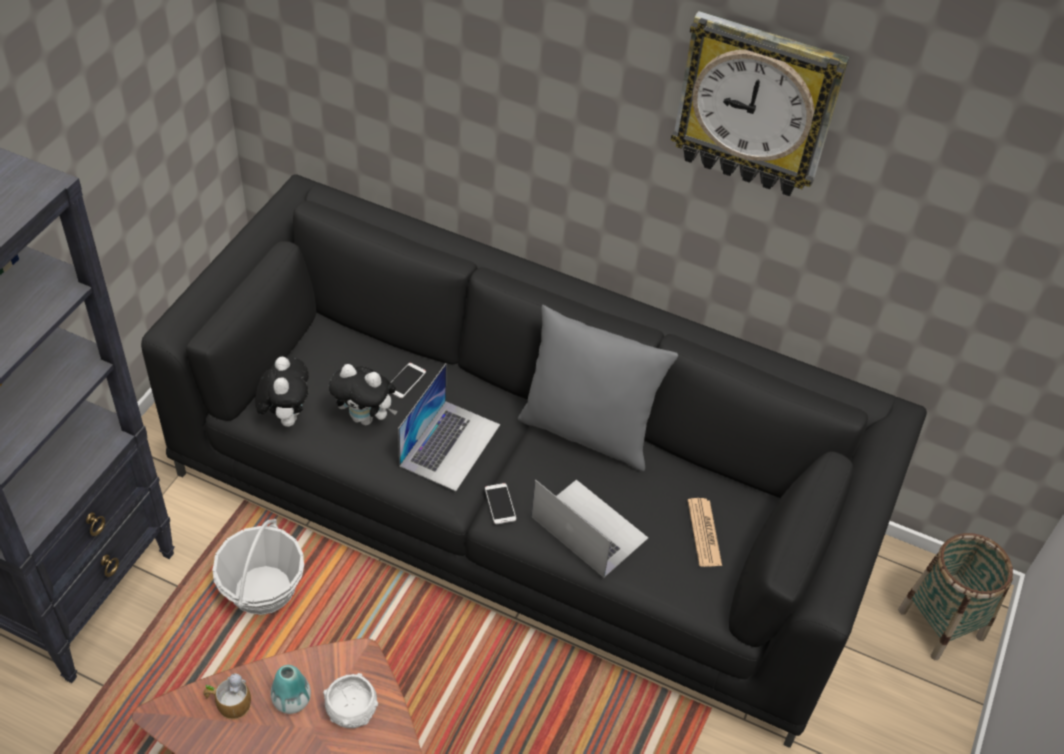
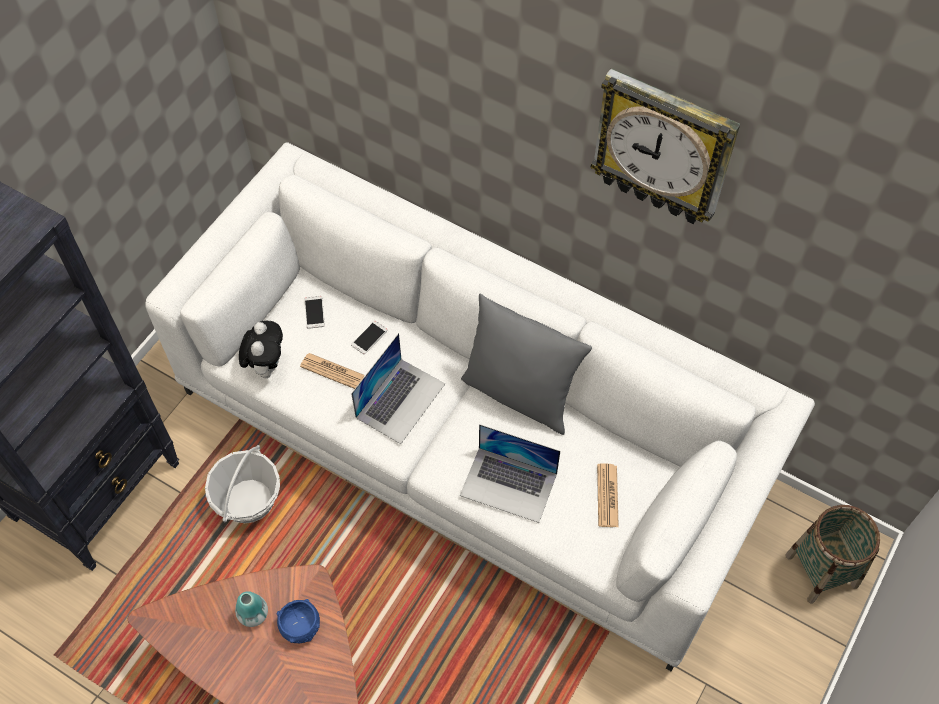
camera: 10 degrees right, 10 degrees up
black sofa [141,174,927,748] -> white sofa [145,142,815,671]
mug [203,673,251,720] -> none
white bowl [323,673,378,728] -> blue bowl [276,599,320,643]
plush toy [329,364,398,426] -> newspaper [300,353,365,389]
phone [485,483,516,524] -> phone moved to [305,296,325,329]
laptop [531,480,648,577] -> laptop turned 150 degrees clockwise [460,424,560,523]

